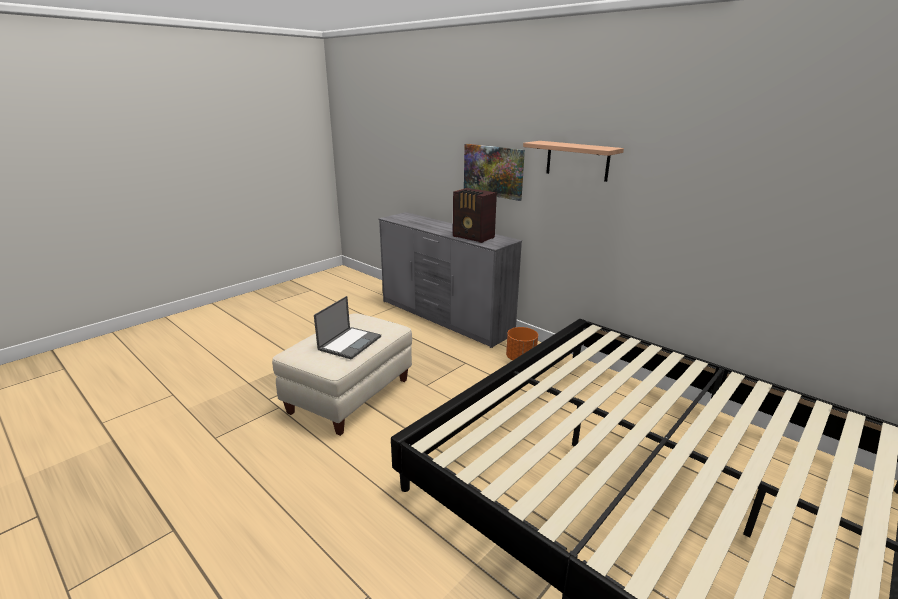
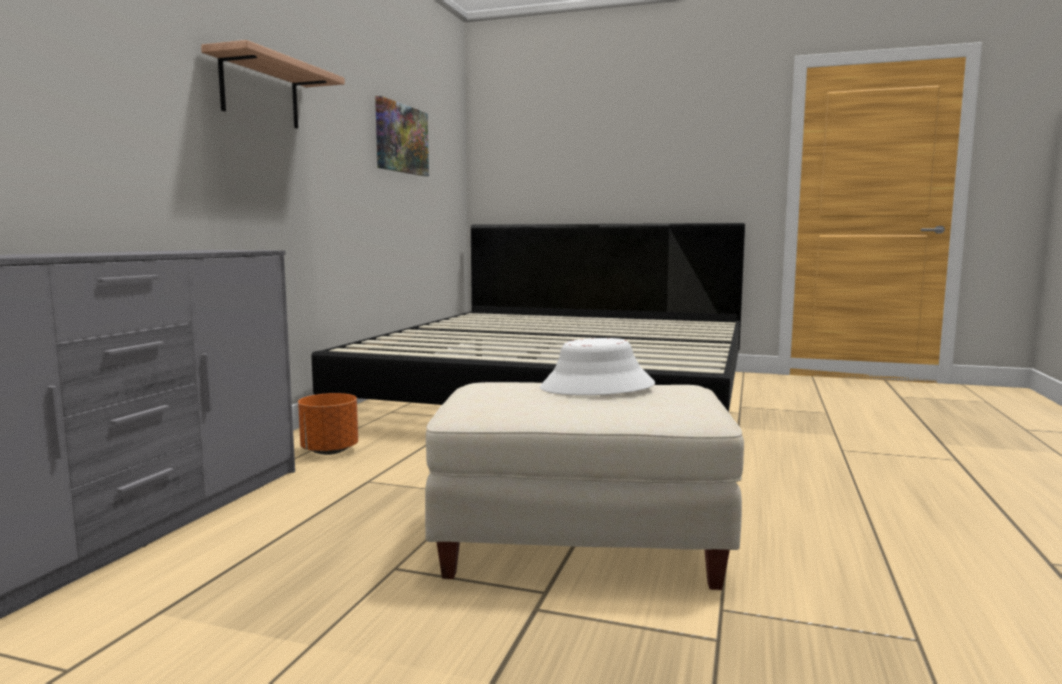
camera: 115 degrees left, 15 degrees down
laptop [314,296,381,359] -> white hat [540,338,655,395]
radio [453,188,497,243] -> none
picture [464,144,525,201] -> picture moved to [375,96,429,176]

